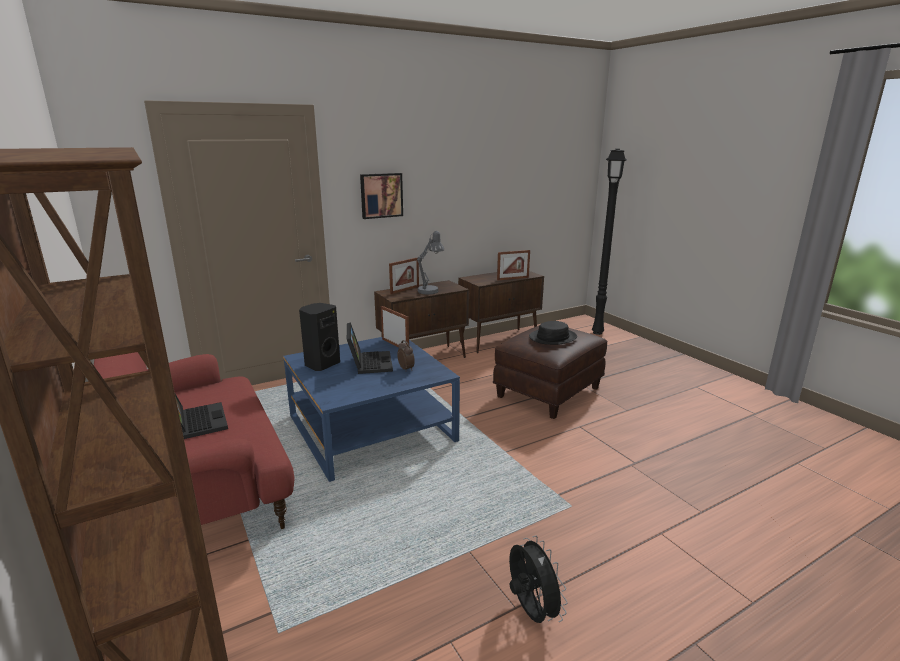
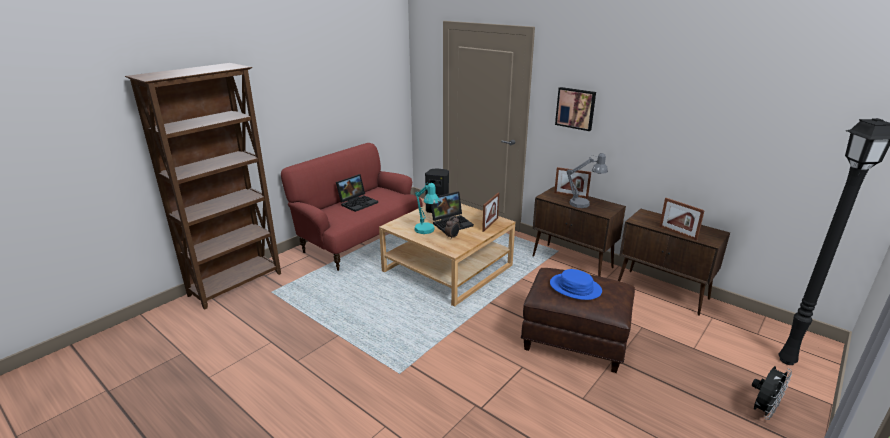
camera: 70 degrees right, 5 degrees up
blue coffee table [283,337,460,482] -> beige coffee table [379,204,515,307]
black fan [509,536,568,623] -> black fan moved to [752,366,792,420]
black hat [529,321,577,345] -> blue hat [550,269,602,300]
none -> turquoise table lamp [414,182,440,234]

